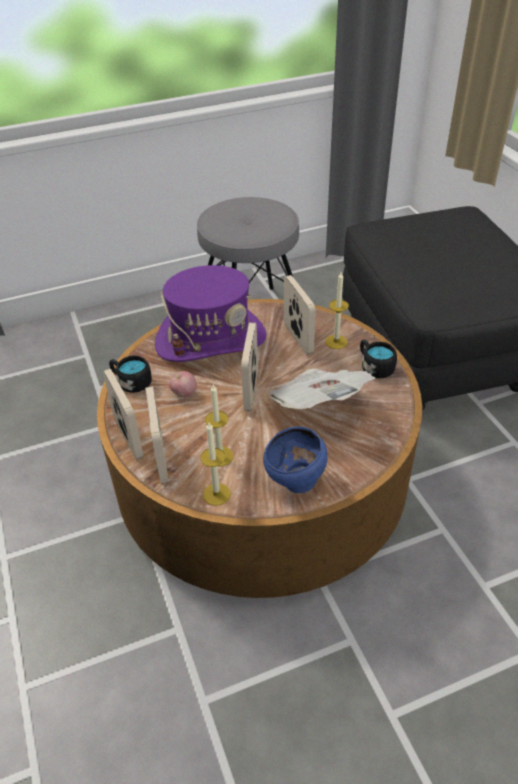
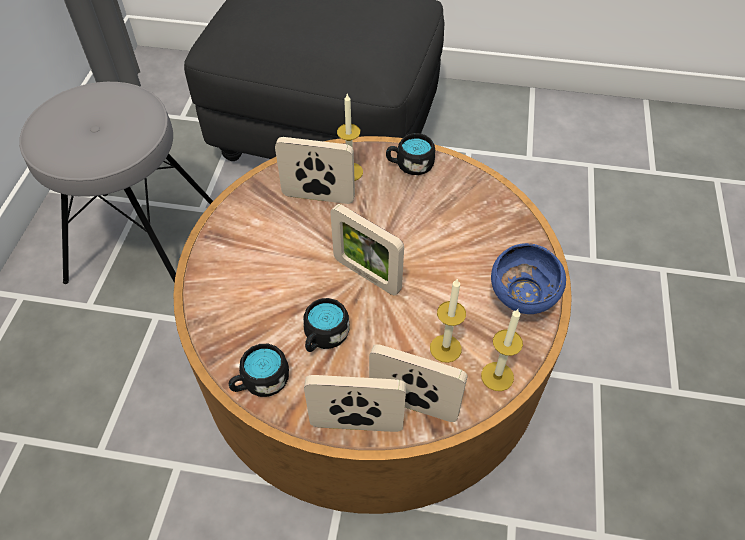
camera: 60 degrees left, 10 degrees up
purple hat [155,265,267,362] -> none
apple [169,371,197,397] -> black mug [303,298,350,352]
newspaper [268,368,376,409] -> none

